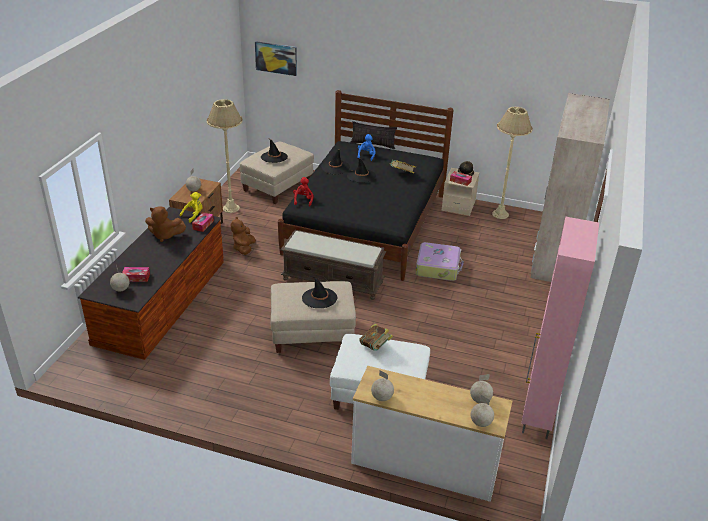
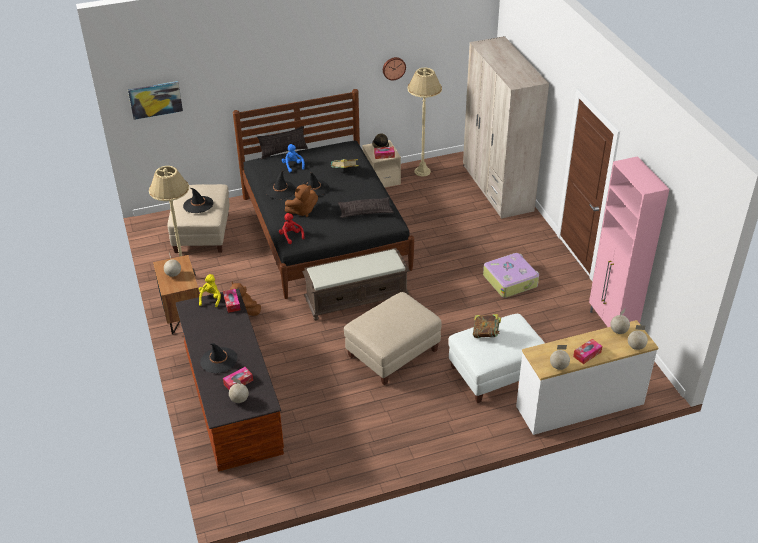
camera: 35 degrees left, 5 degrees up
brown plush toy [145,206,186,242] -> brown plush toy moved to [285,184,318,217]
black hat [302,277,337,308] -> black hat moved to [200,343,237,373]
suitcase [416,242,464,281] -> suitcase moved to [483,253,539,298]
none -> pillow [338,197,394,218]
none -> wall clock [383,57,406,80]
none -> tissue box [573,339,602,364]

